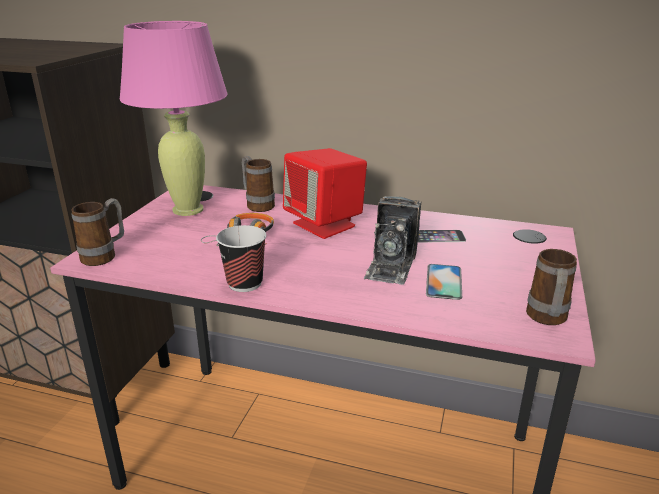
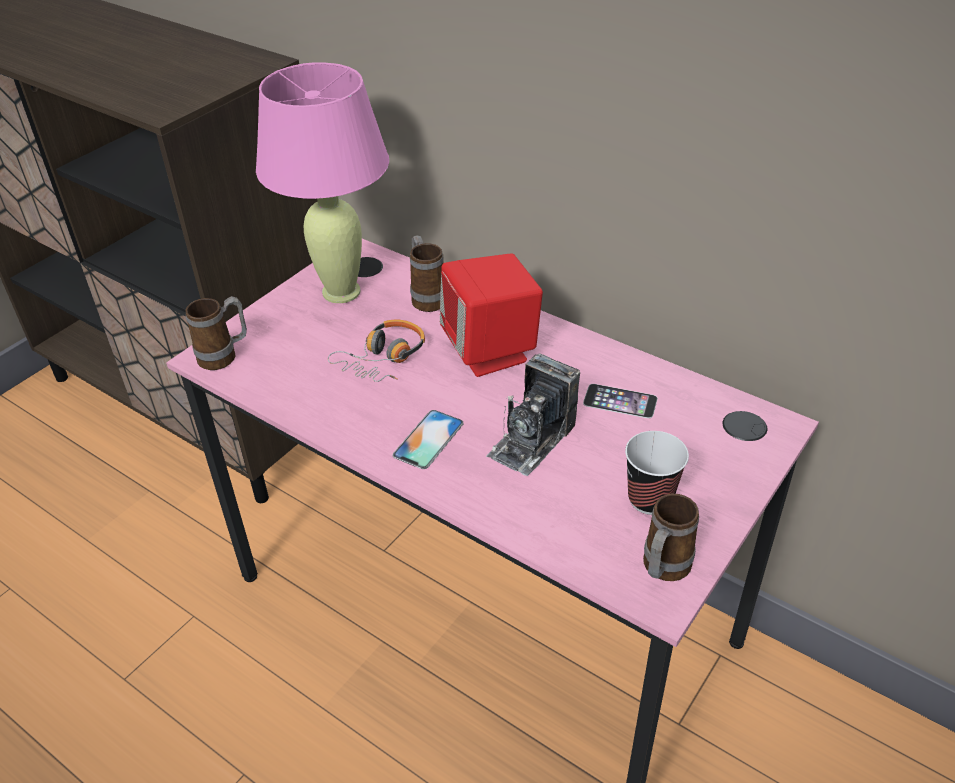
camera: 20 degrees right, 15 degrees up
cup [216,225,266,292] -> cup moved to [625,431,689,515]
phone [426,264,462,300] -> phone moved to [393,410,464,469]

